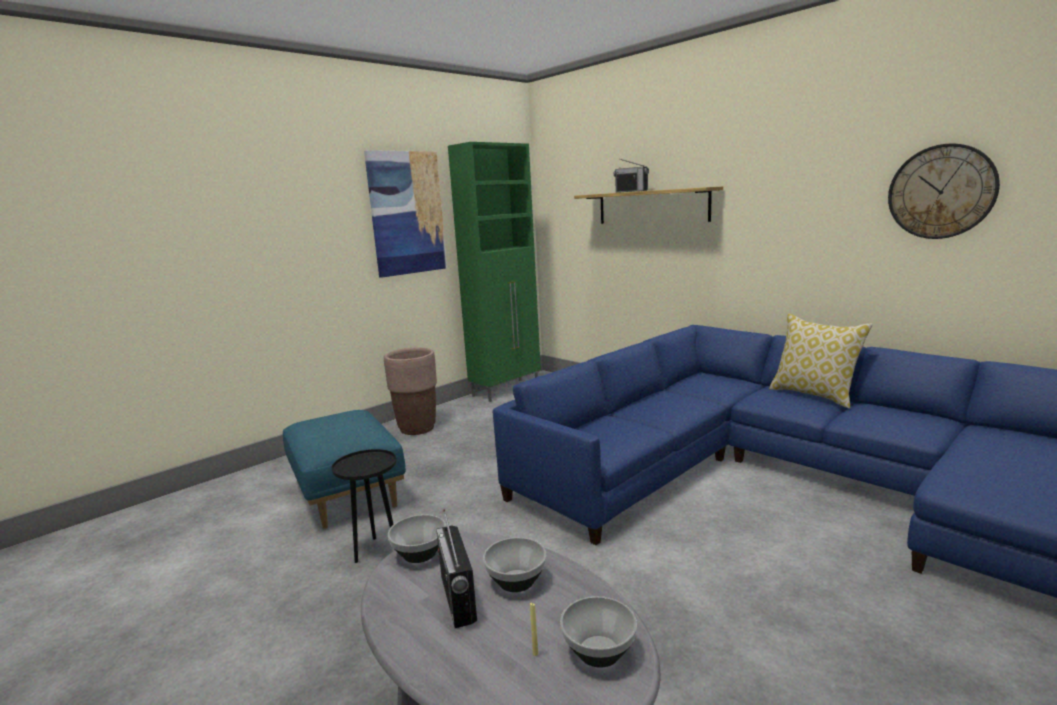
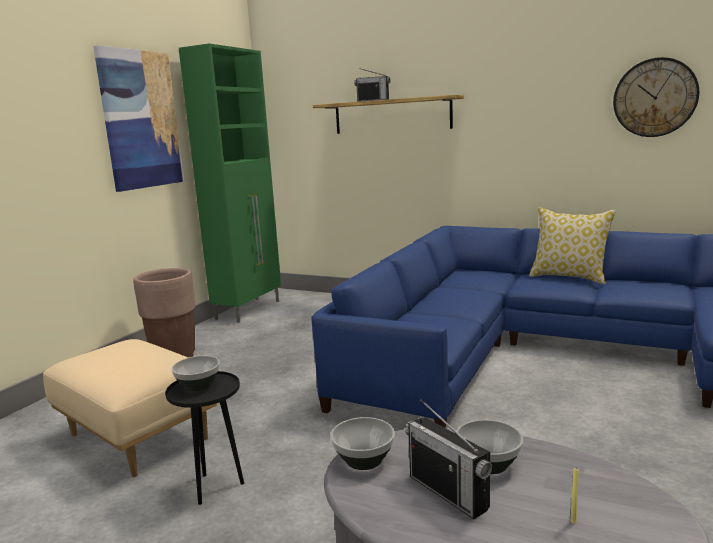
camera: 20 degrees left, 0 degrees up
blue ottoman [283,410,406,529] -> beige ottoman [43,339,217,477]
bowl [560,596,637,668] -> bowl moved to [172,356,220,391]

